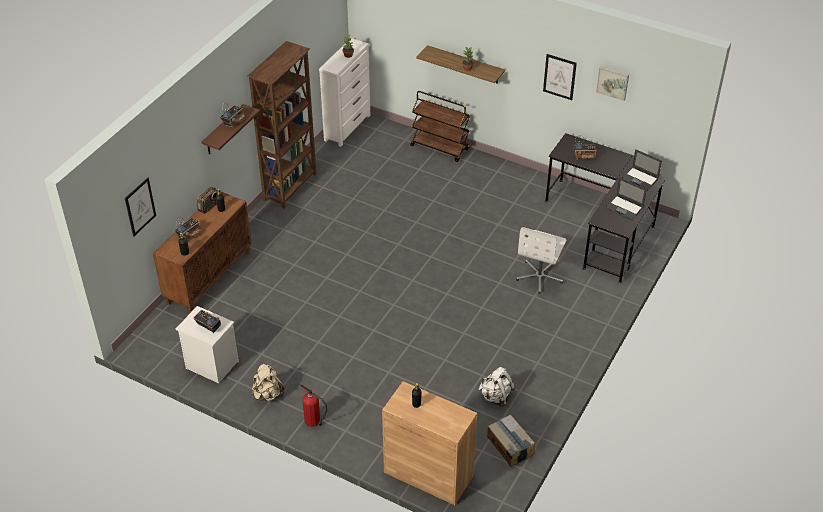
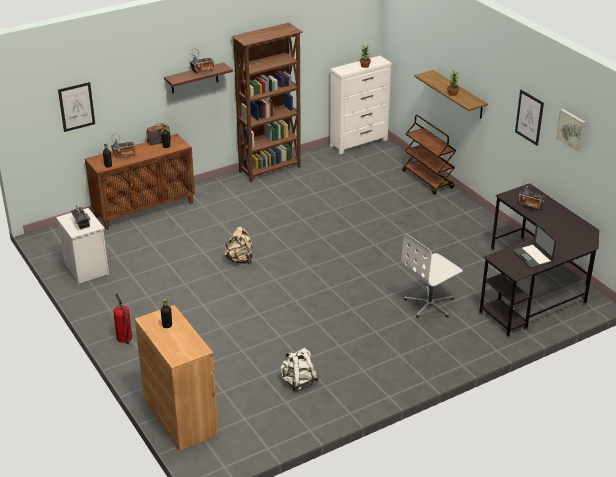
camera: 30 degrees right, 10 degrees down
beige backpack [252,364,285,402] -> beige backpack moved to [224,227,253,264]
cardboard box [487,414,535,466] -> none
laptop [622,149,662,191] -> none

